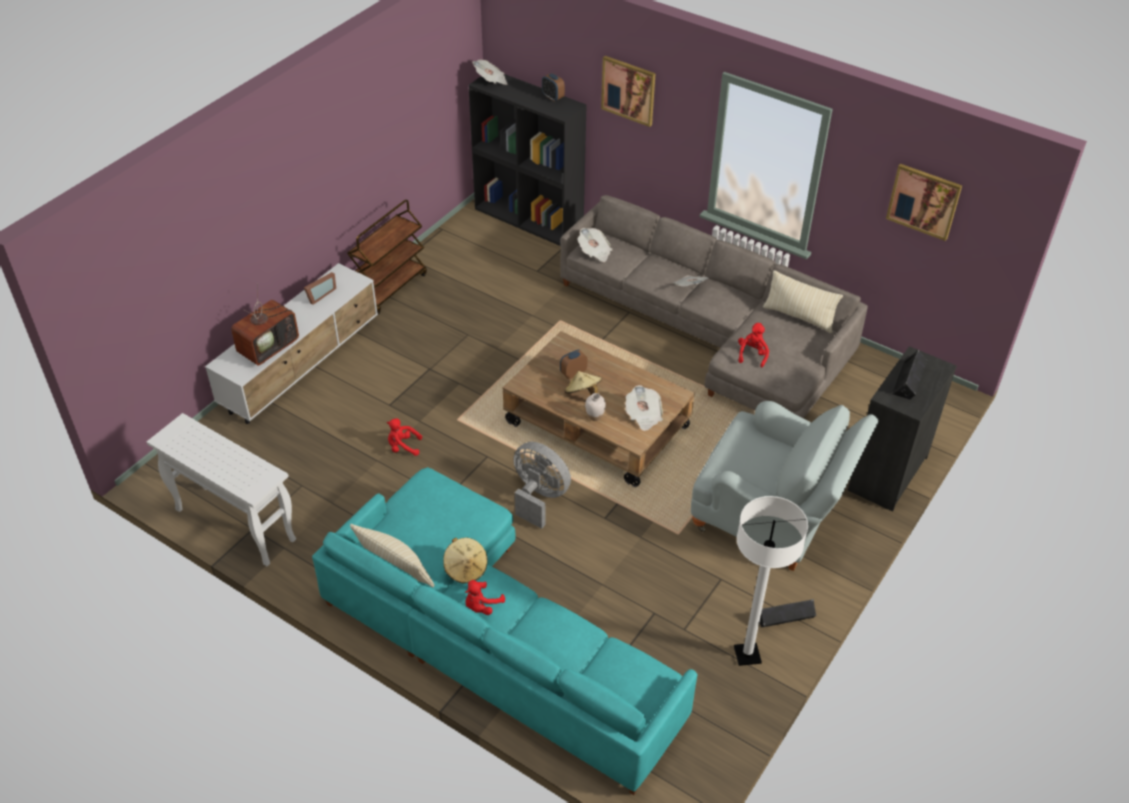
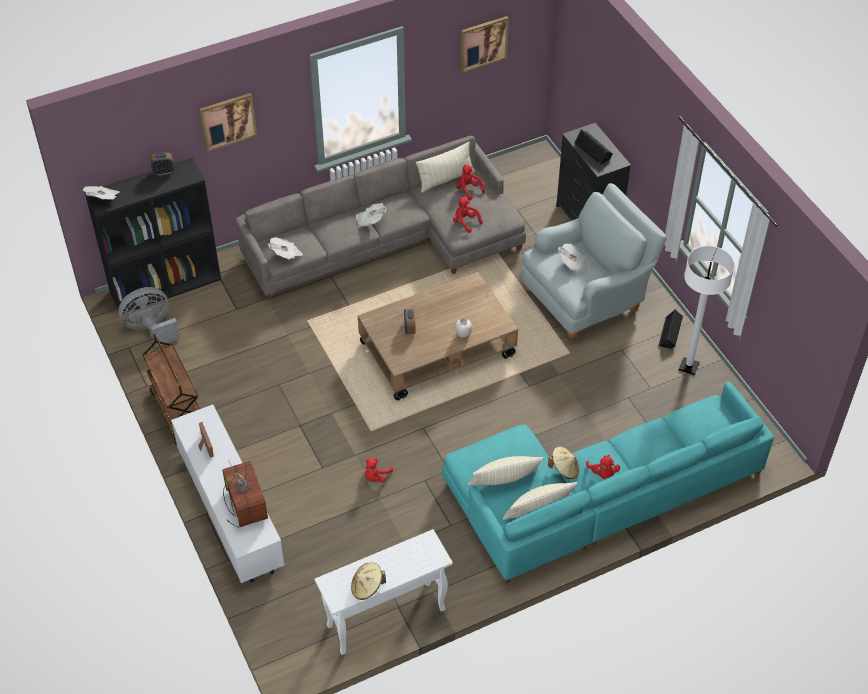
camera: 60 degrees left, 5 degrees up
grey fan [513,442,571,529] -> grey fan moved to [118,287,180,347]
beige hat [565,371,602,395] -> beige hat moved to [351,563,386,600]
newspaper [625,385,663,431] -> newspaper moved to [558,244,589,271]
none -> red plush toy [456,165,485,200]
none -> beige pillow [468,456,543,486]

